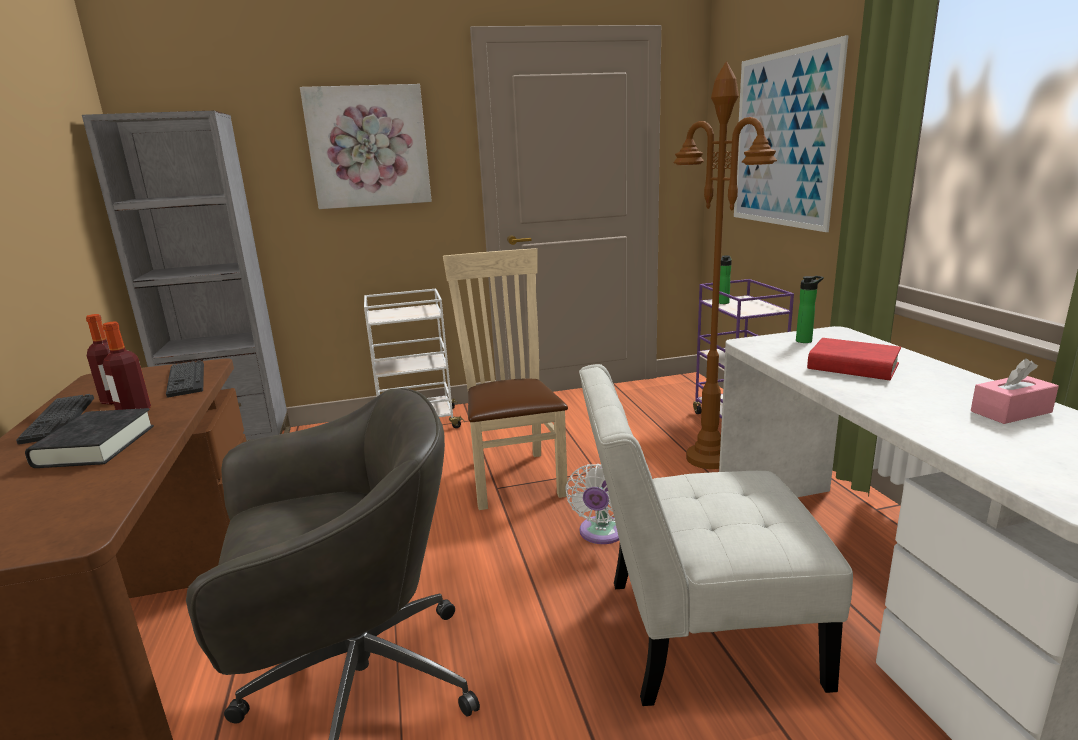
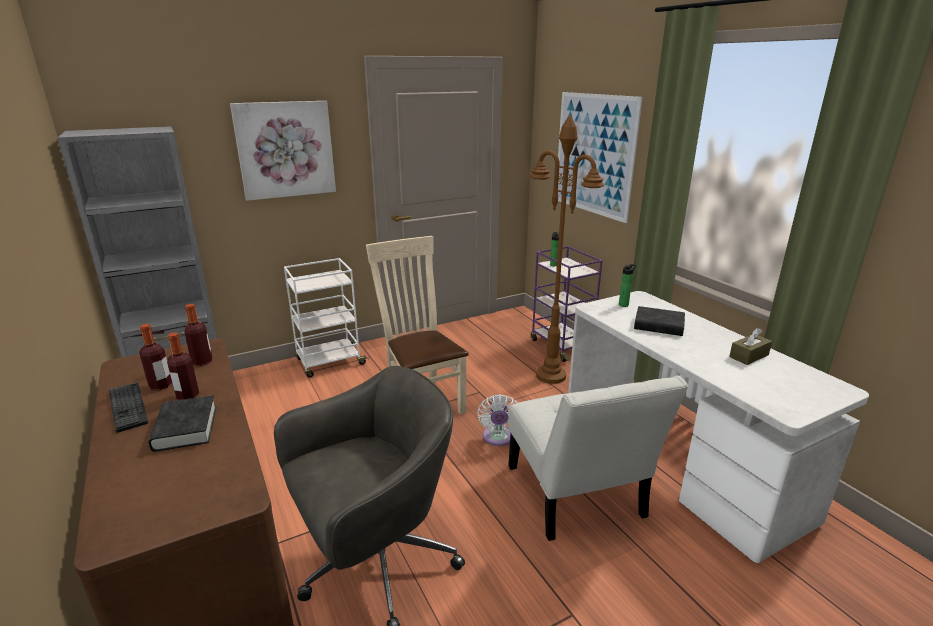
camera: 15 degrees left, 5 degrees up
keyboard [166,360,204,398] -> bottle [184,304,213,366]
white chair [579,364,853,706] -> white chair turned 90 degrees counterclockwise [508,375,688,541]
red book [807,338,901,380] -> black book [634,306,685,336]
pink tissue box [971,358,1059,424] -> brown tissue box [729,328,772,365]

